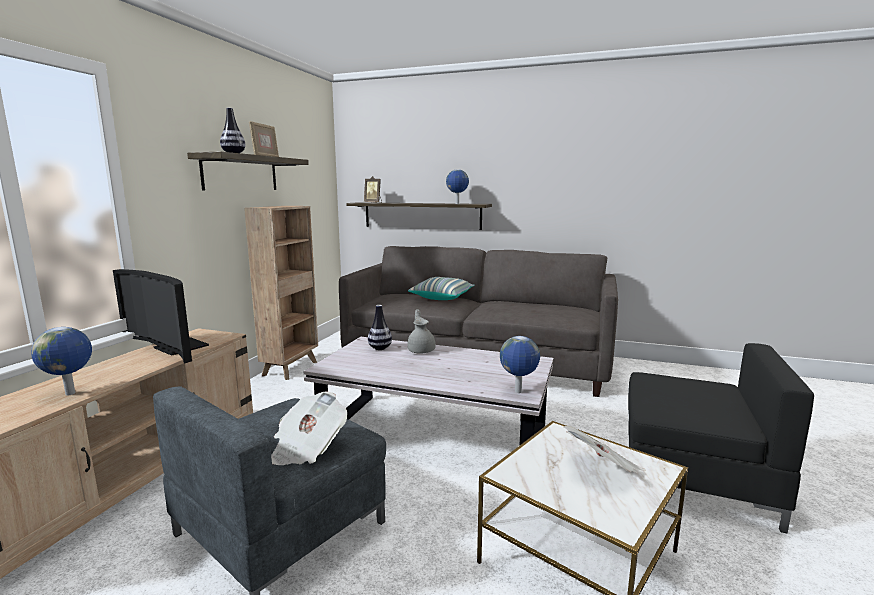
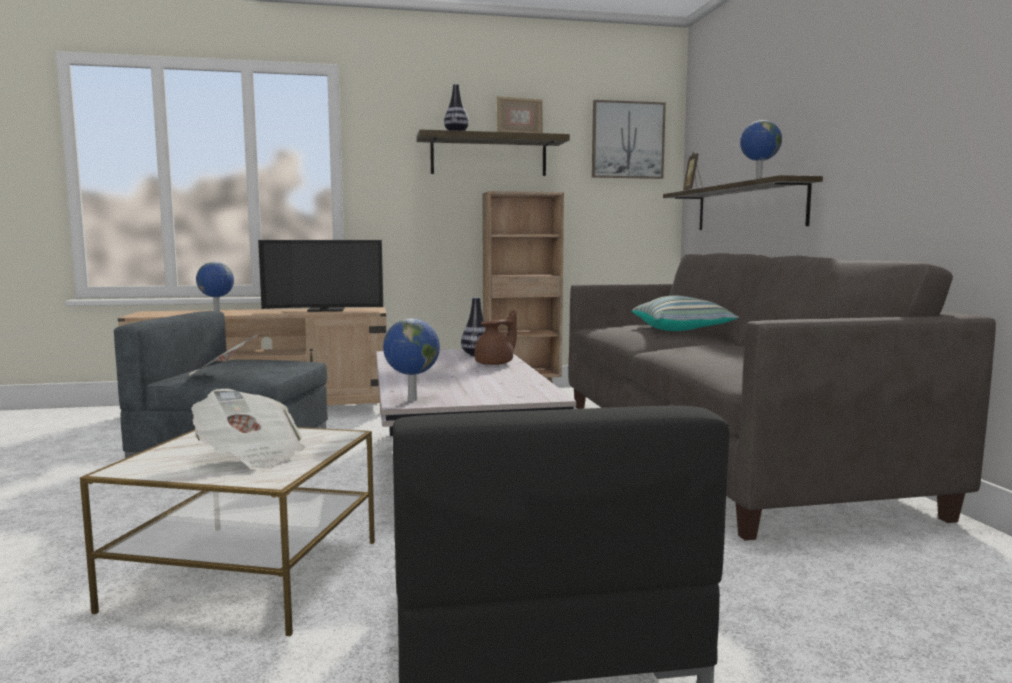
camera: 60 degrees right, 5 degrees down
television [113,269,209,364] -> television turned 105 degrees counterclockwise [258,240,383,312]
grey teapot [407,309,436,354] -> brown teapot [474,310,517,365]
none -> picture [592,100,666,179]

